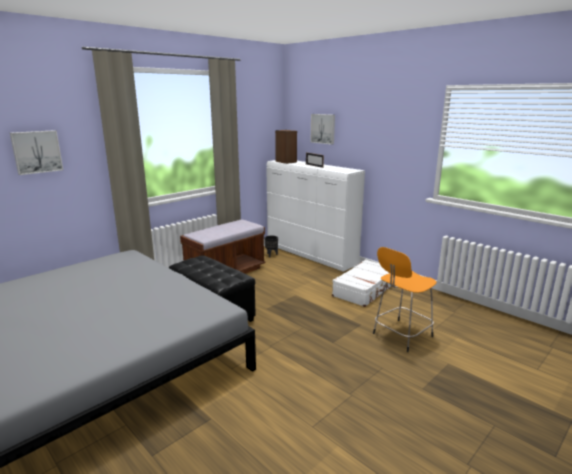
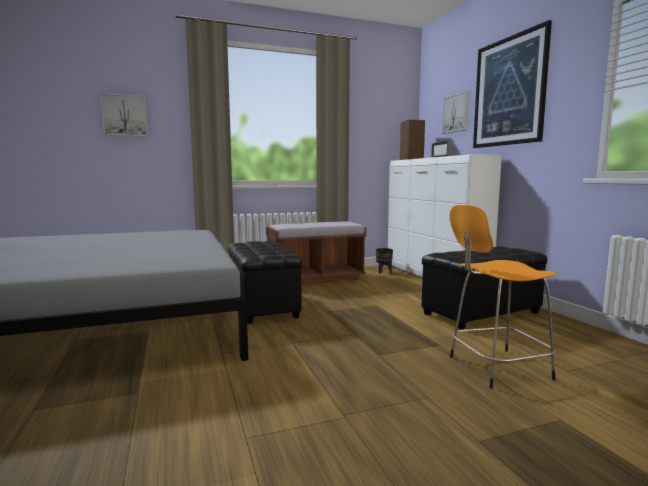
camera: 25 degrees right, 10 degrees down
white suitcase [332,259,391,307] -> black ottoman [422,246,547,330]
none -> picture [473,20,552,148]

